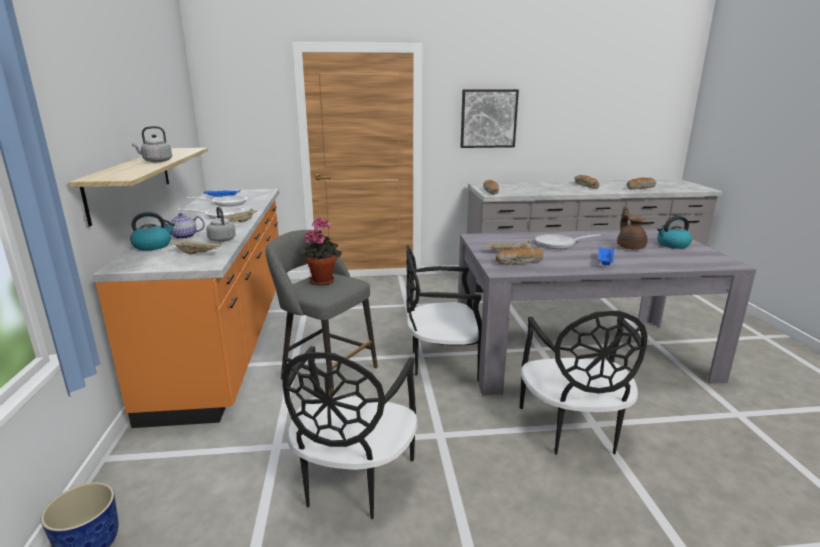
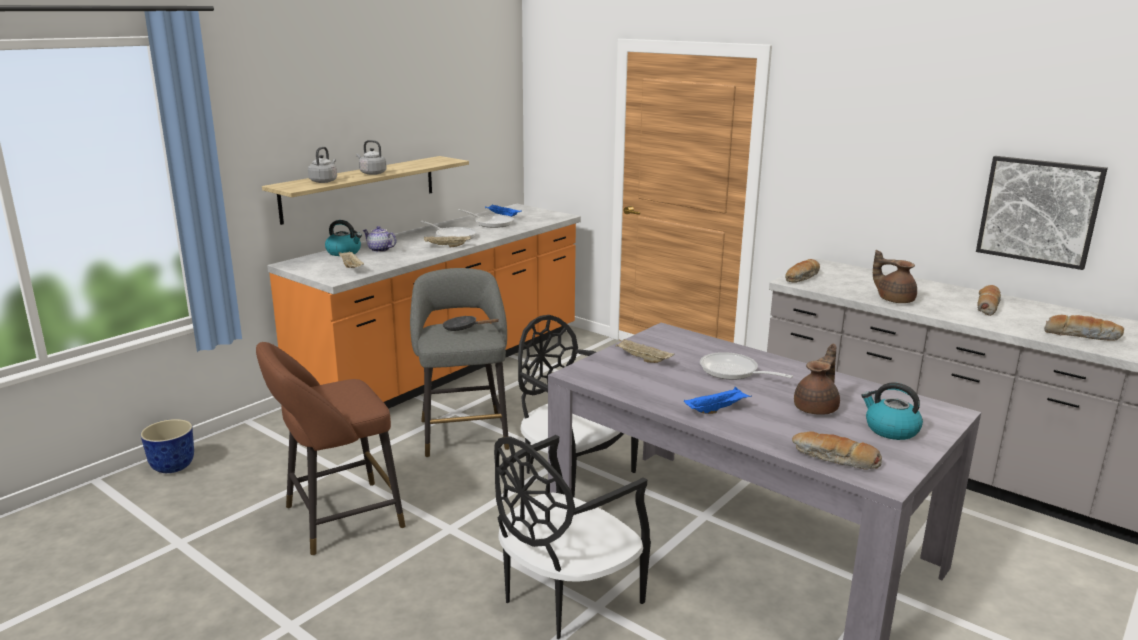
camera: 45 degrees right, 0 degrees up
grey kettle [206,207,236,242] -> grey kettle moved to [308,147,337,183]
black chair [282,346,418,519] -> brown stool [256,342,405,556]
potted plant [299,217,342,285] -> black frying pan [443,316,499,331]
picture [460,89,519,148] -> picture moved to [976,156,1108,270]
bread [496,247,544,265] -> bread moved to [792,431,882,470]
none -> brown teapot [873,250,917,303]

